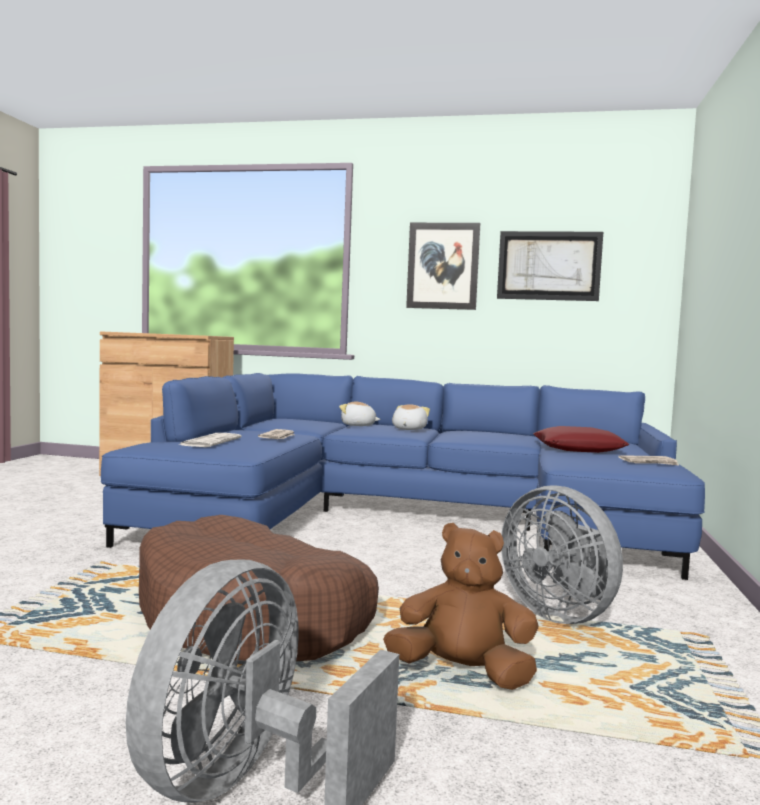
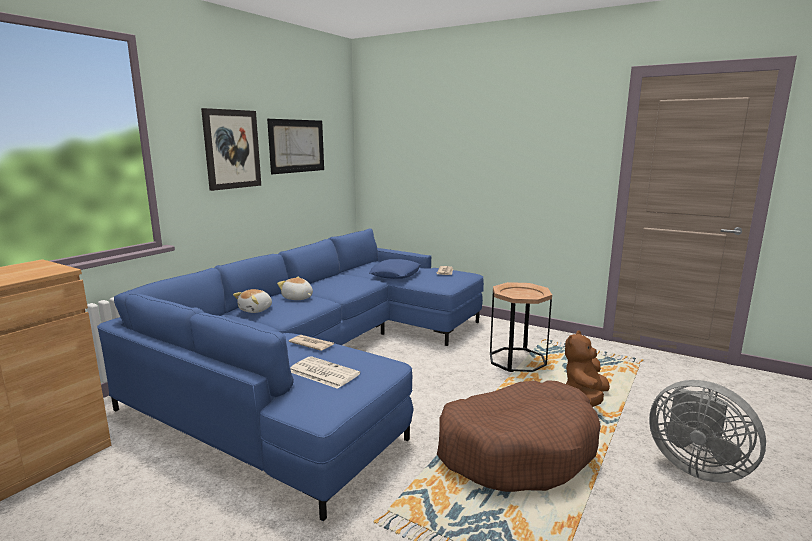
camera: 70 degrees left, 10 degrees up
grey fan [501,485,623,624] -> brown side table [490,282,552,372]
red pillow [533,426,629,453] -> blue pillow [369,259,420,279]

